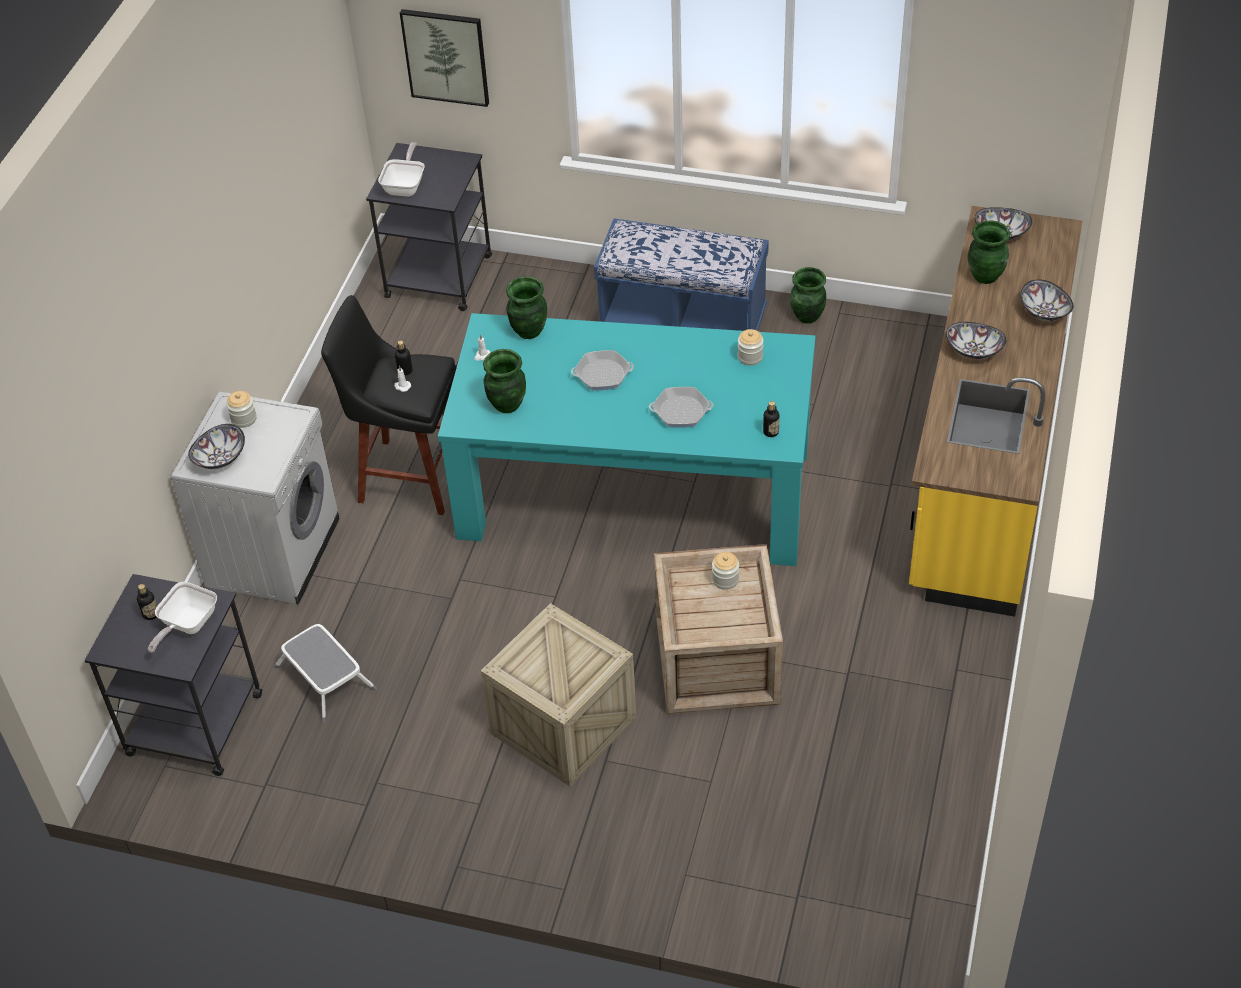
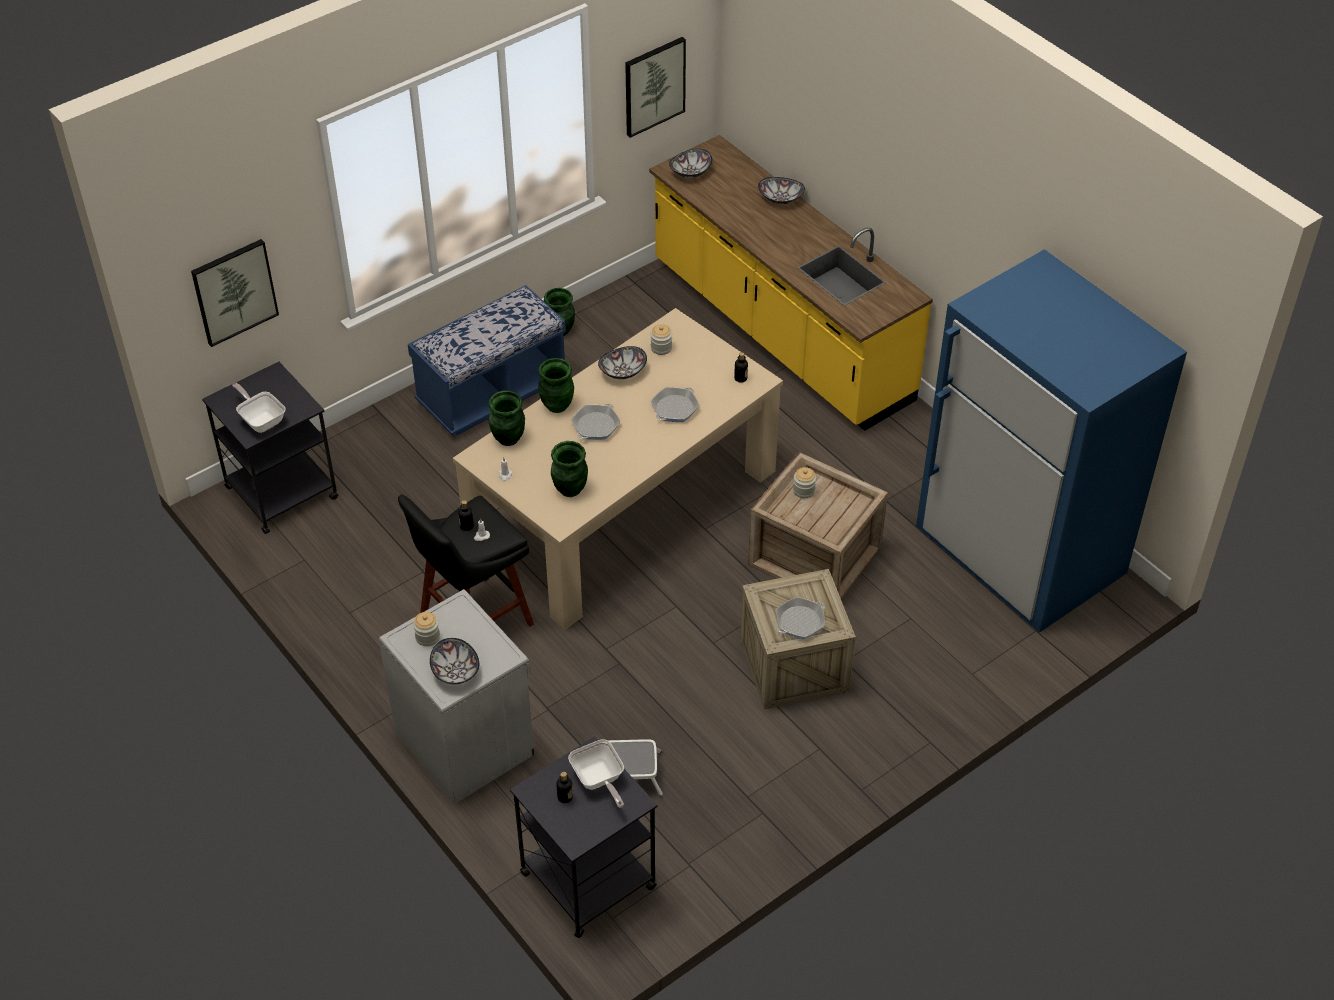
camera: 55 degrees left, 0 degrees up
turquoise dining table [438,313,816,566] -> beige dining table [453,308,783,630]
bowl [946,322,1006,359] -> bowl moved to [598,346,647,379]
green vase [968,220,1010,284] -> green vase moved to [538,358,574,413]
none -> picture [625,37,686,138]
none -> frying pan [776,597,825,639]
none -> blue fridge [916,249,1187,633]

